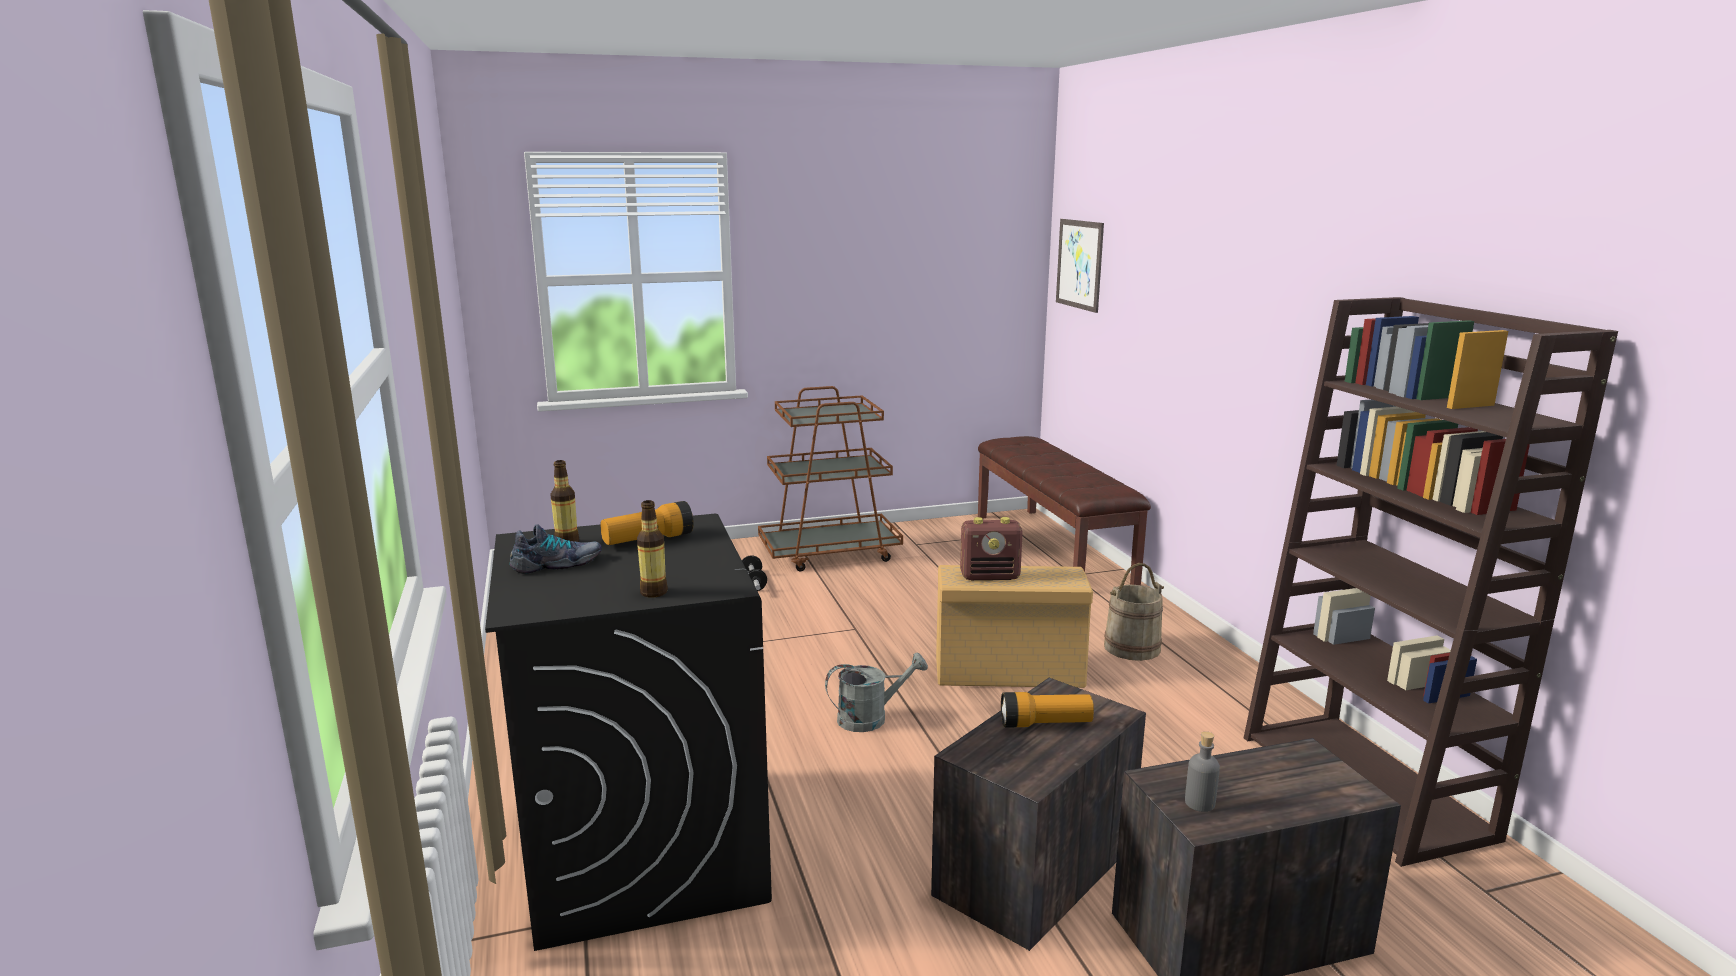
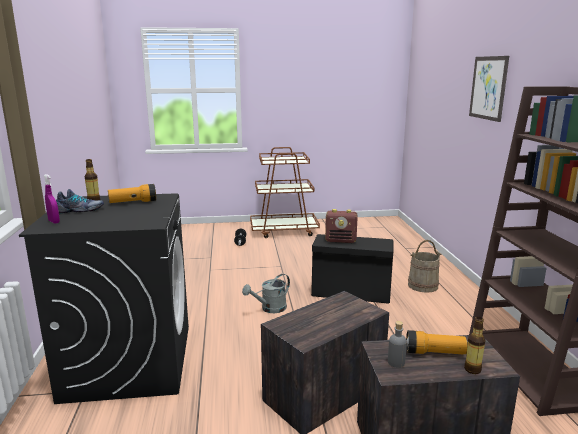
camera: 10 degrees right, 0 degrees up
bottle [637,500,668,598] -> bottle moved to [464,317,486,374]
grey watering can [825,652,928,732] -> grey watering can turned 150 degrees clockwise [242,274,290,313]
beige storage box [936,565,1093,688] -> black storage box [311,234,394,304]
brown bench [978,436,1151,585] -> none
flashlight [1001,692,1094,727] -> flashlight moved to [406,330,468,355]
picture [1056,219,1104,313] -> picture moved to [469,56,509,122]
none -> purple spray bottle [44,174,60,223]

